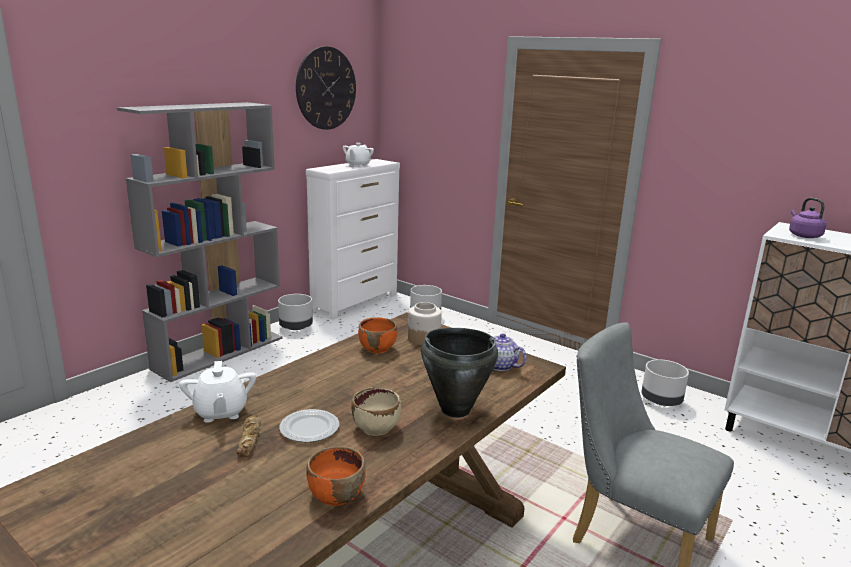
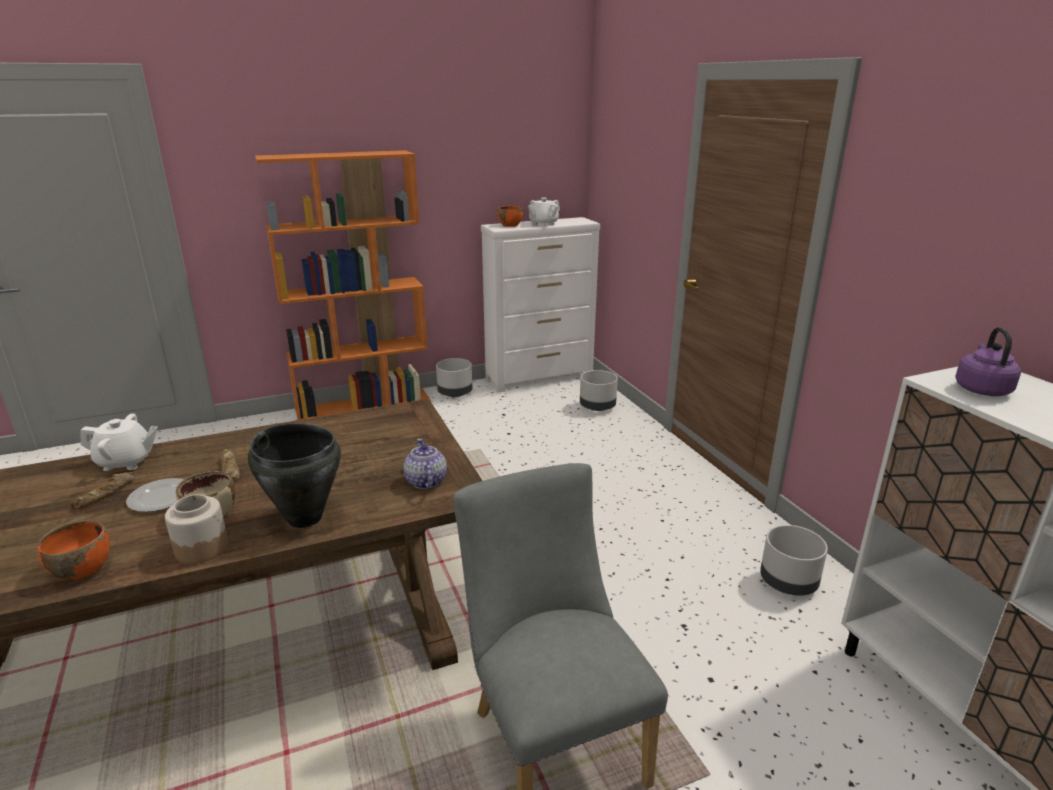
camera: 30 degrees right, 5 degrees up
grey bookcase [117,102,282,382] -> orange bookcase [255,150,431,420]
white teapot [179,361,256,423] -> white teapot turned 105 degrees counterclockwise [81,413,158,471]
wall clock [296,46,356,130] -> none
orange bowl [358,317,397,353] -> orange bowl moved to [497,206,523,227]
jar [408,302,442,345] -> jar moved to [165,494,228,564]
none -> bread [221,448,240,481]

